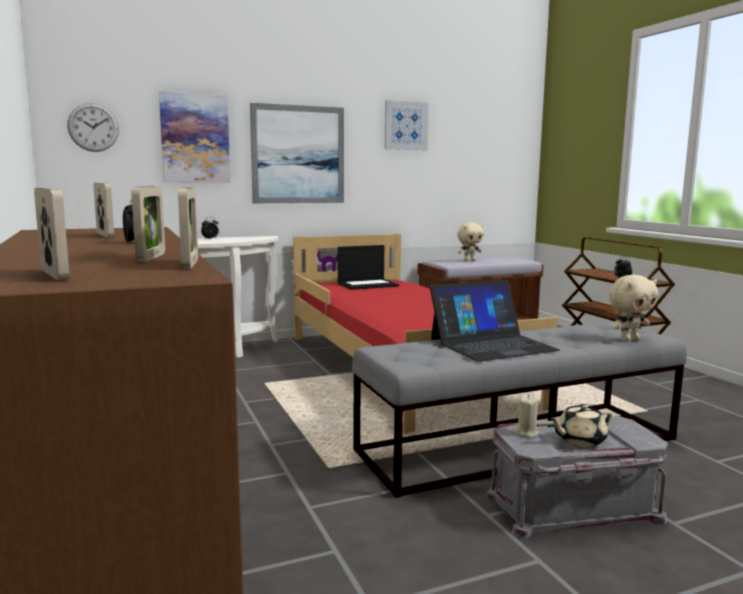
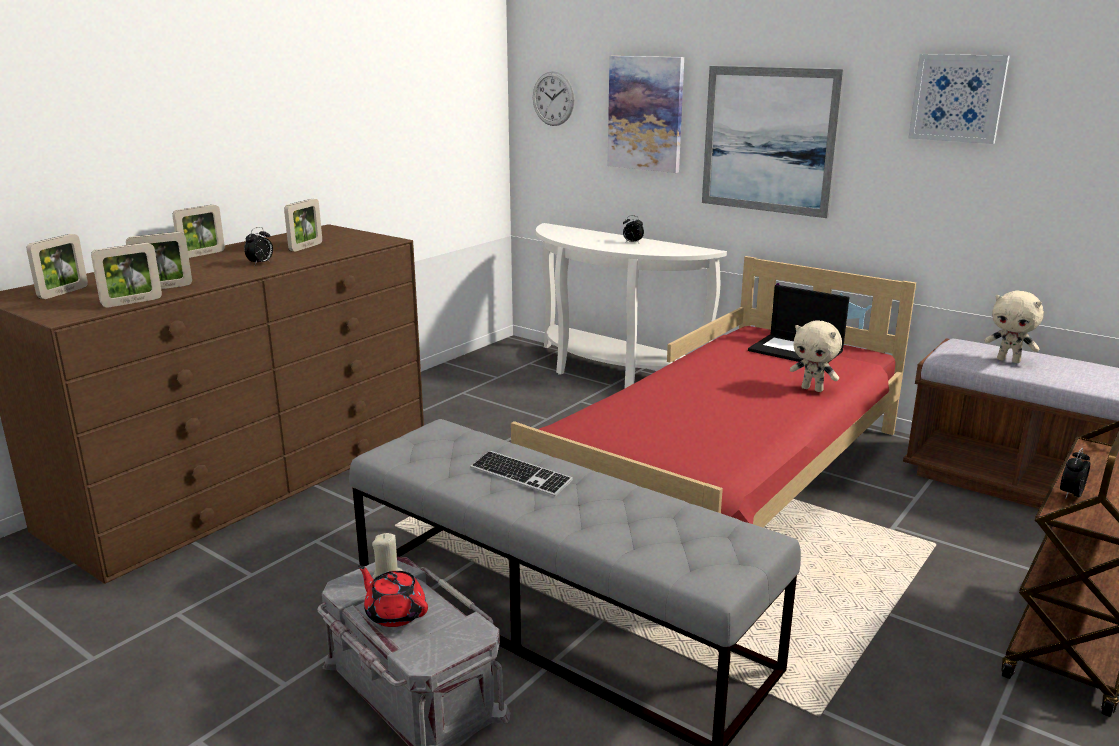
camera: 60 degrees right, 10 degrees up
laptop [430,279,560,362] -> keyboard [471,451,573,496]
beige teapot [550,404,612,447] -> red teapot [358,565,428,627]
beige plush toy [609,275,658,342] -> beige plush toy moved to [790,320,842,392]
none -> picture frame [172,205,225,258]

